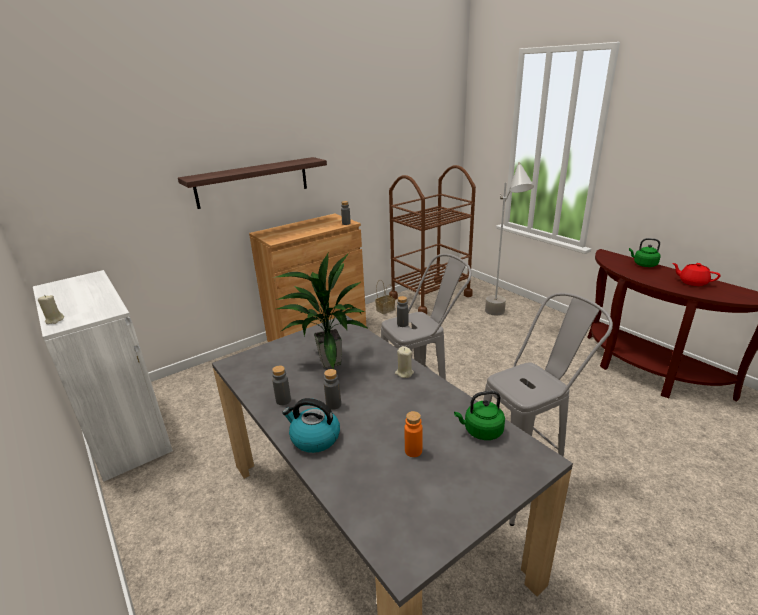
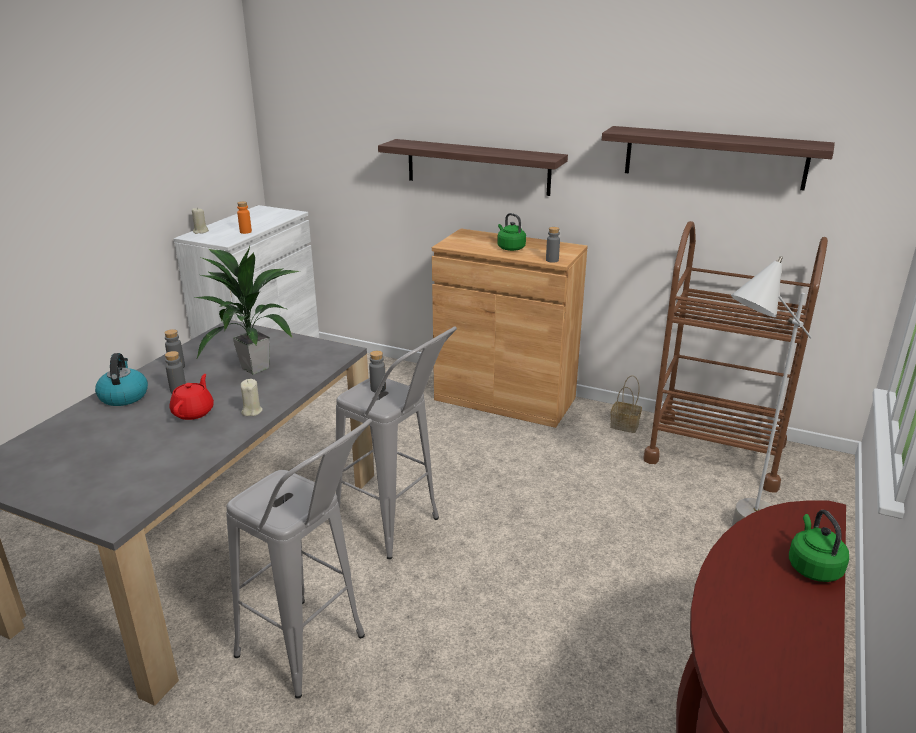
camera: 60 degrees right, 0 degrees up
orange bottle [404,411,423,457] -> orange bottle moved to [237,201,252,234]
green kettle [454,391,505,440] -> green kettle moved to [497,213,526,251]
red teapot [672,263,720,286] -> red teapot moved to [169,374,214,420]
none -> shelf [602,126,835,190]

